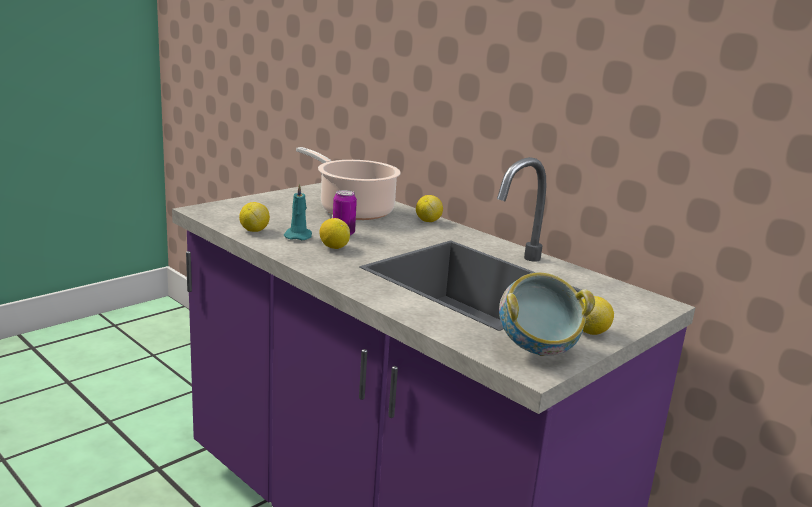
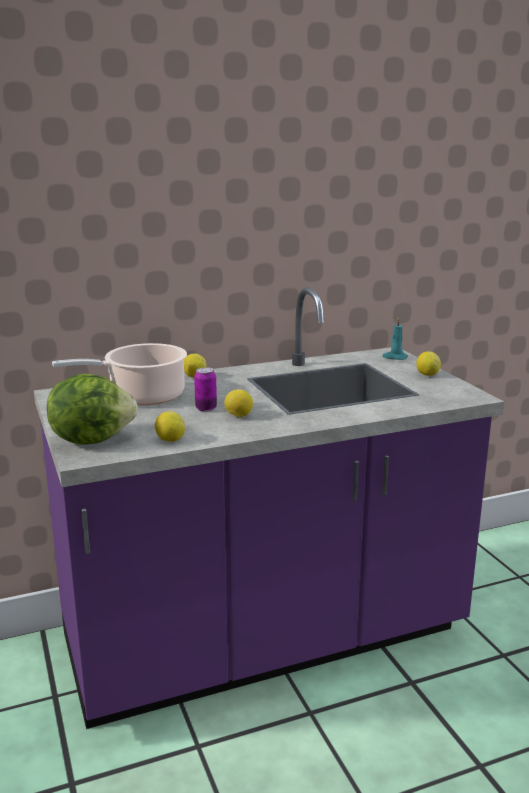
camera: 65 degrees left, 0 degrees up
turquoise candle [284,184,312,240] -> turquoise candle moved to [382,317,408,360]
bowl [499,272,595,356] -> none
none -> lettuce [47,374,138,444]

